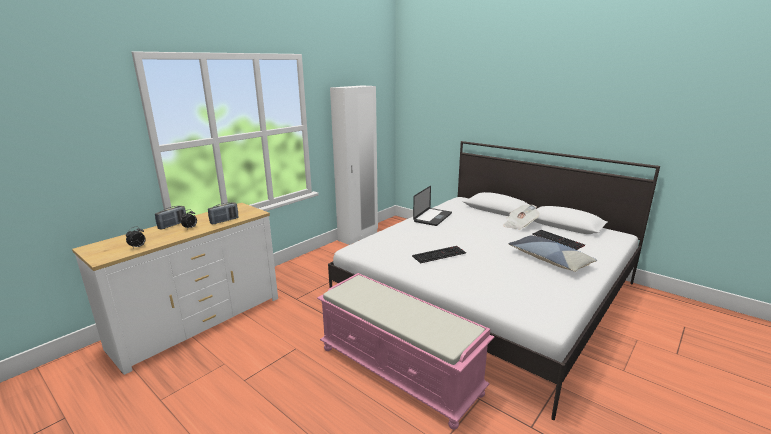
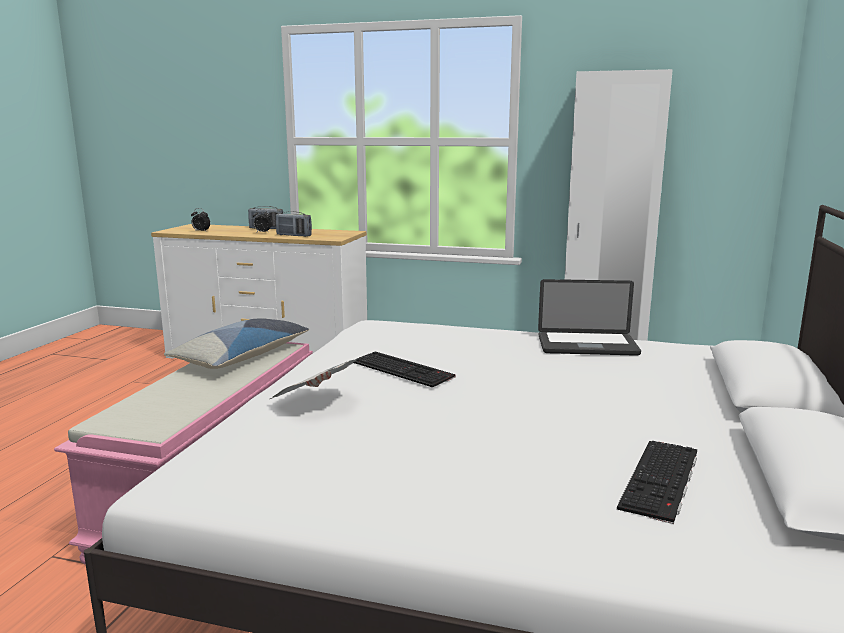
camera: 65 degrees right, 5 degrees down
newspaper [503,205,540,230] -> newspaper moved to [270,359,357,399]
pillow [508,236,597,272] -> pillow moved to [164,318,309,369]

